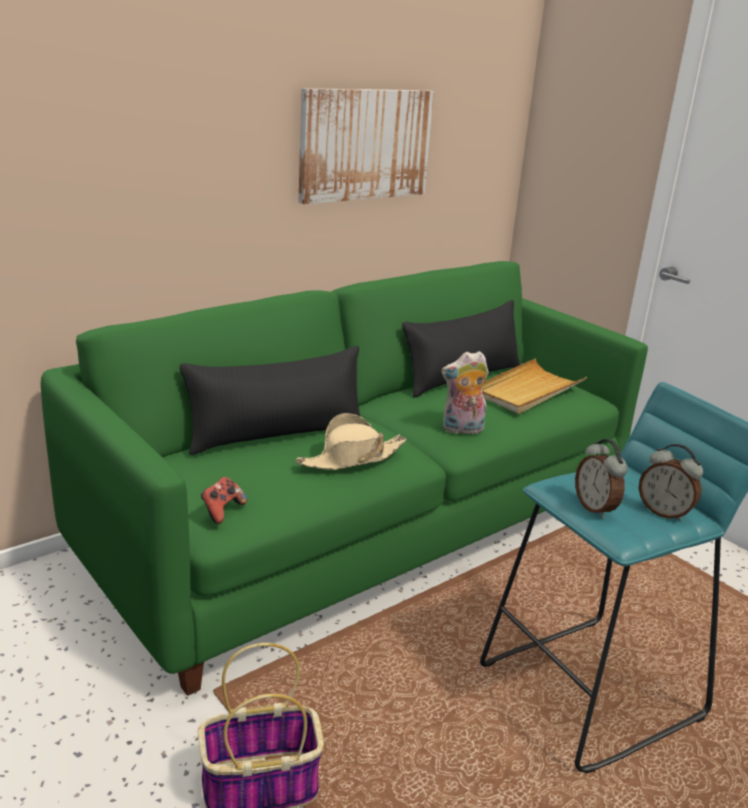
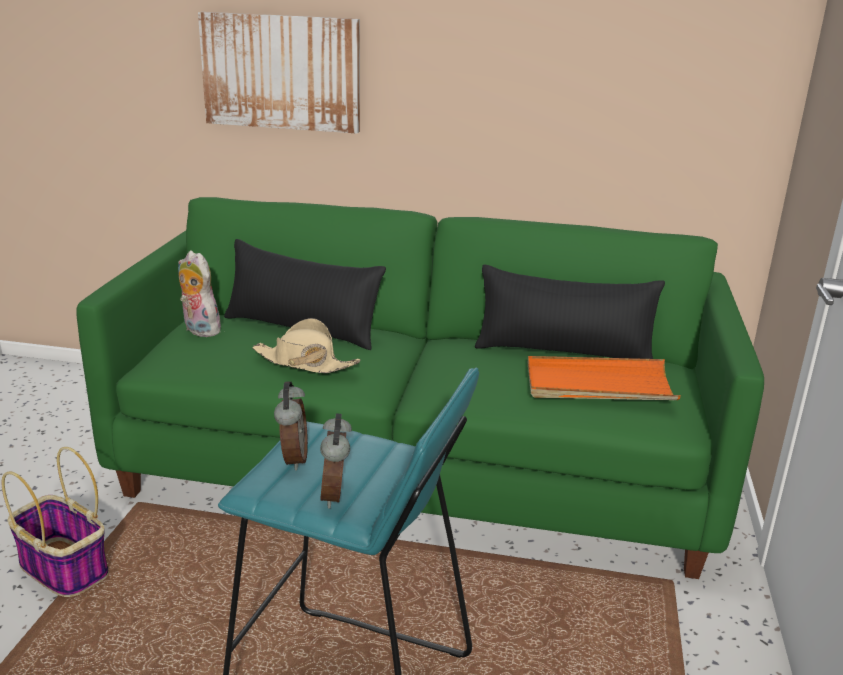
camera: 50 degrees right, 0 degrees up
game controller [201,477,247,524] -> none
picture [299,88,434,204] -> picture moved to [198,12,360,133]
plush toy [441,351,489,434] -> plush toy moved to [178,251,224,337]
beige tray [482,358,587,414] -> orange tray [528,356,681,400]
alarm clock [575,439,628,518] -> alarm clock turned 150 degrees clockwise [274,381,308,471]

